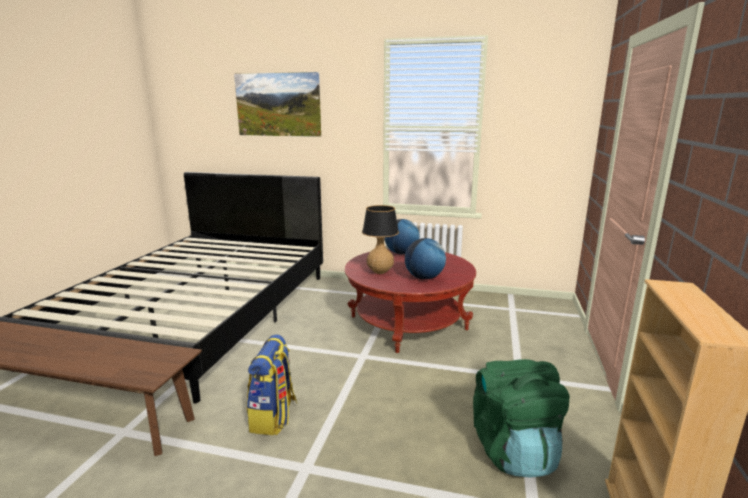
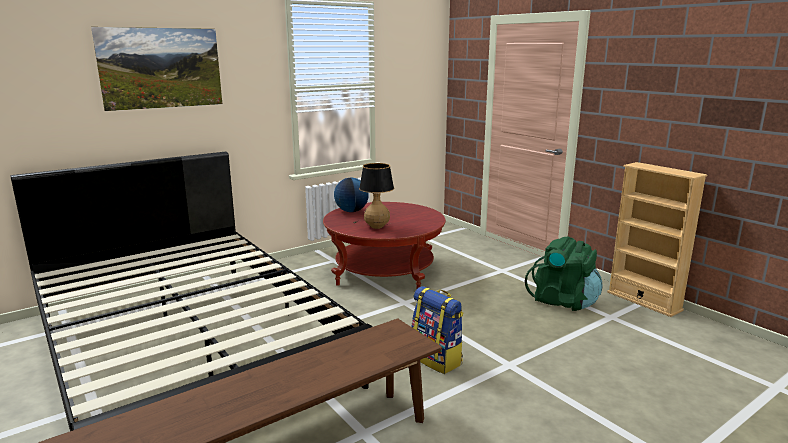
camera: 50 degrees left, 0 degrees up
globe [405,238,446,279] -> none

